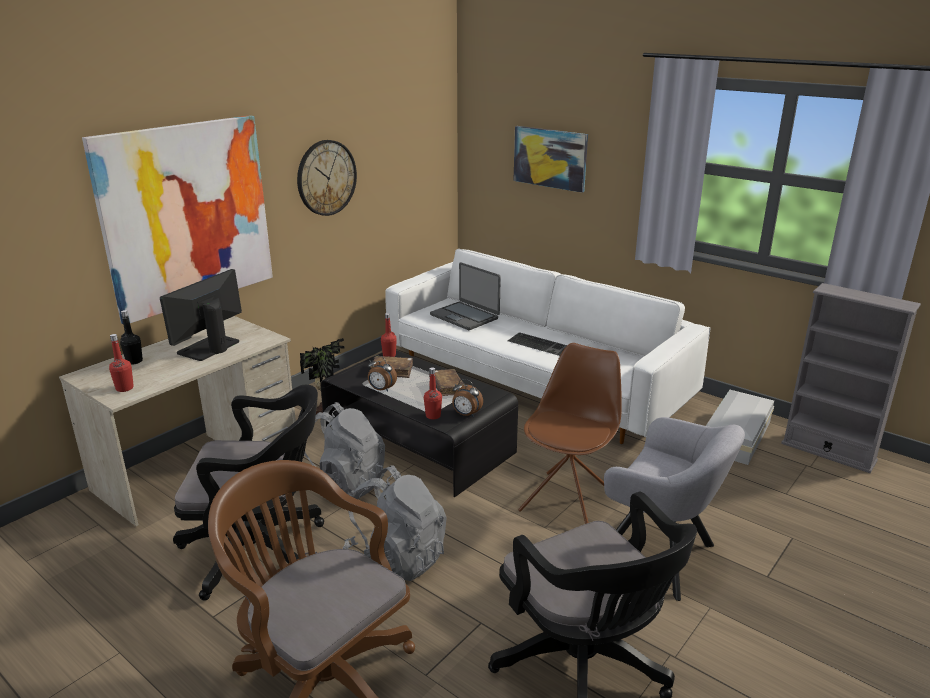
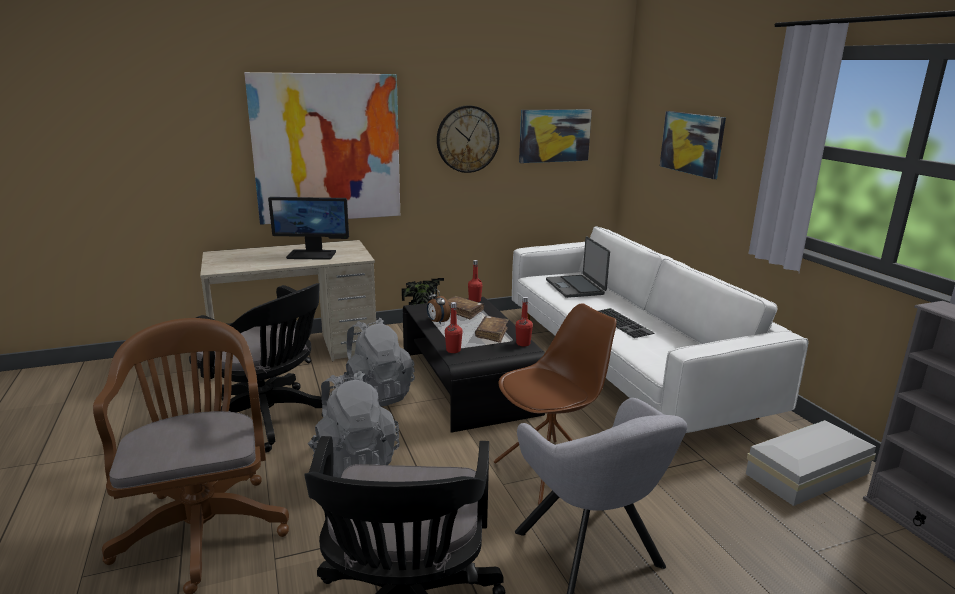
camera: 30 degrees right, 5 degrees down
red bottle [109,334,134,392] -> red bottle moved to [515,297,533,346]
black bottle [120,310,143,365] -> none
monitor [160,269,242,361] -> monitor turned 150 degrees counterclockwise [268,197,349,260]
alarm clock [452,379,483,417] -> none
none -> picture [519,109,592,163]

